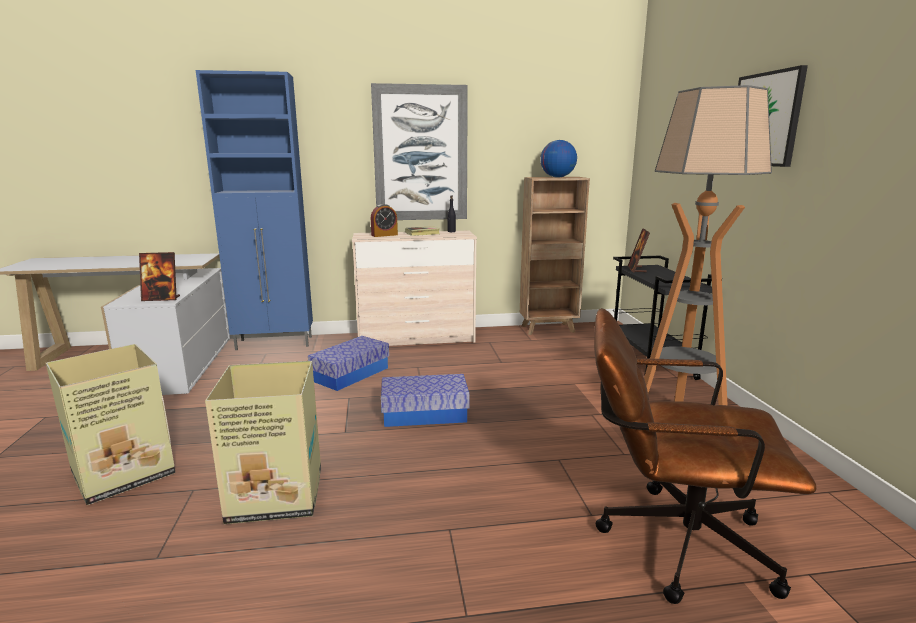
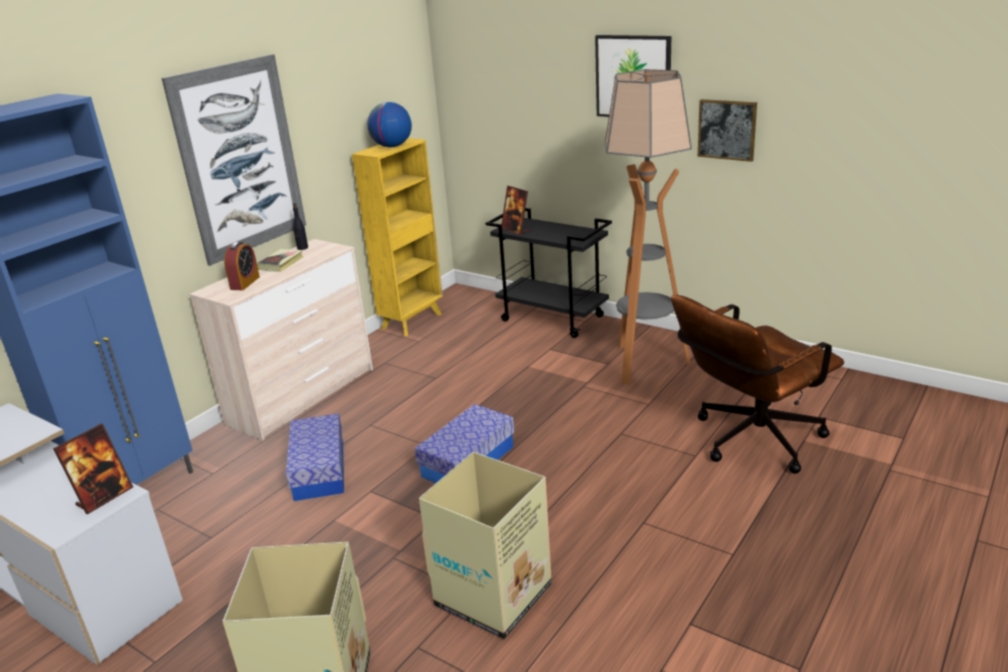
camera: 45 degrees left, 10 degrees up
brown bookcase [520,177,590,335] -> yellow bookcase [352,138,443,336]
none -> picture [698,99,757,162]

